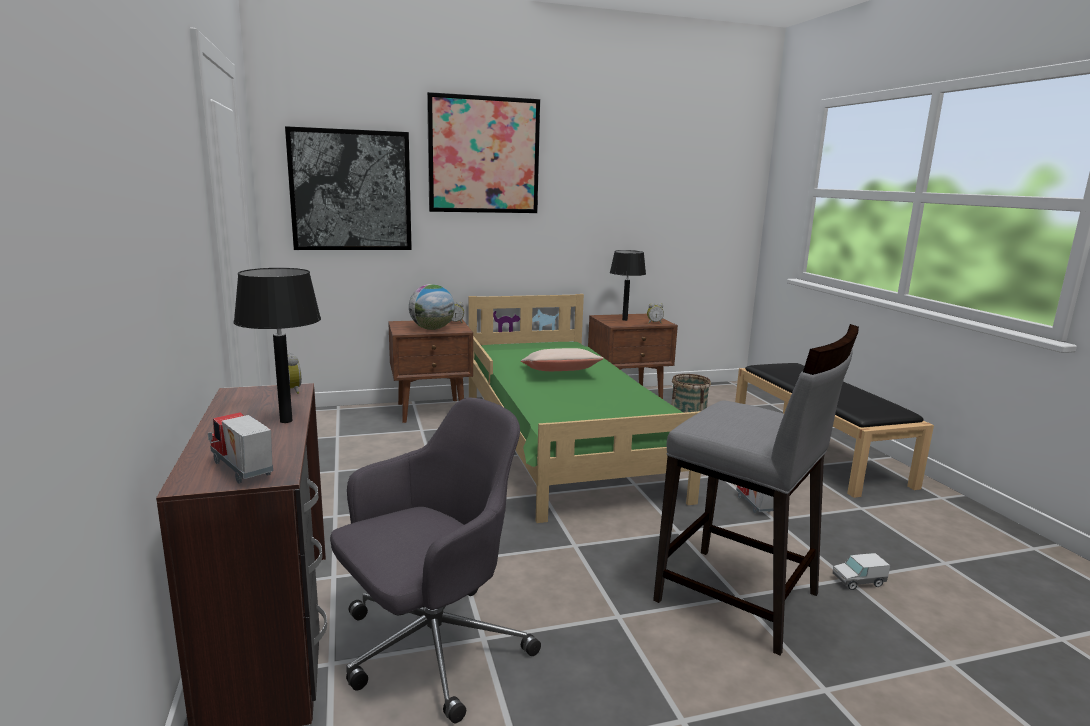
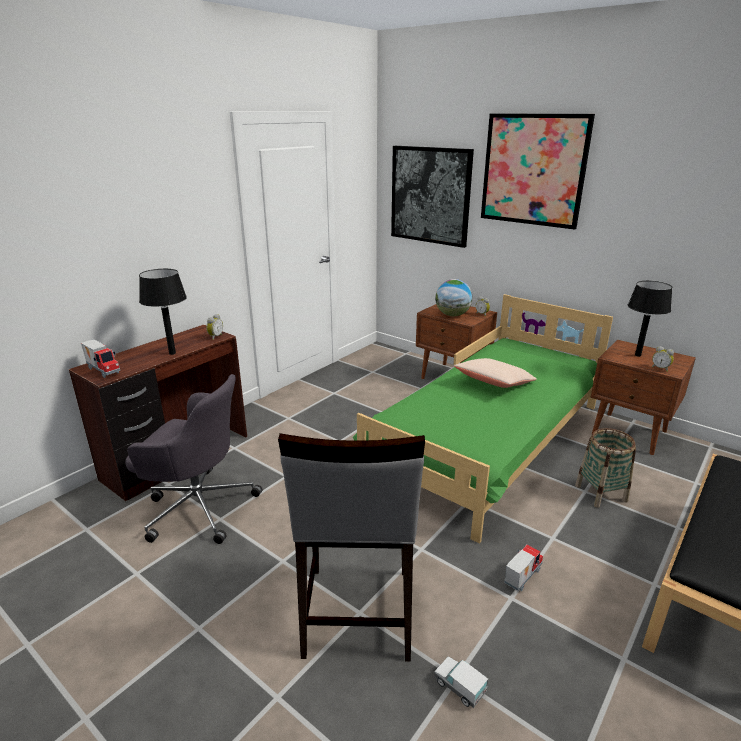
camera: 55 degrees right, 10 degrees up
toy truck [208,412,273,484] -> toy truck turned 120 degrees clockwise [81,339,120,378]

